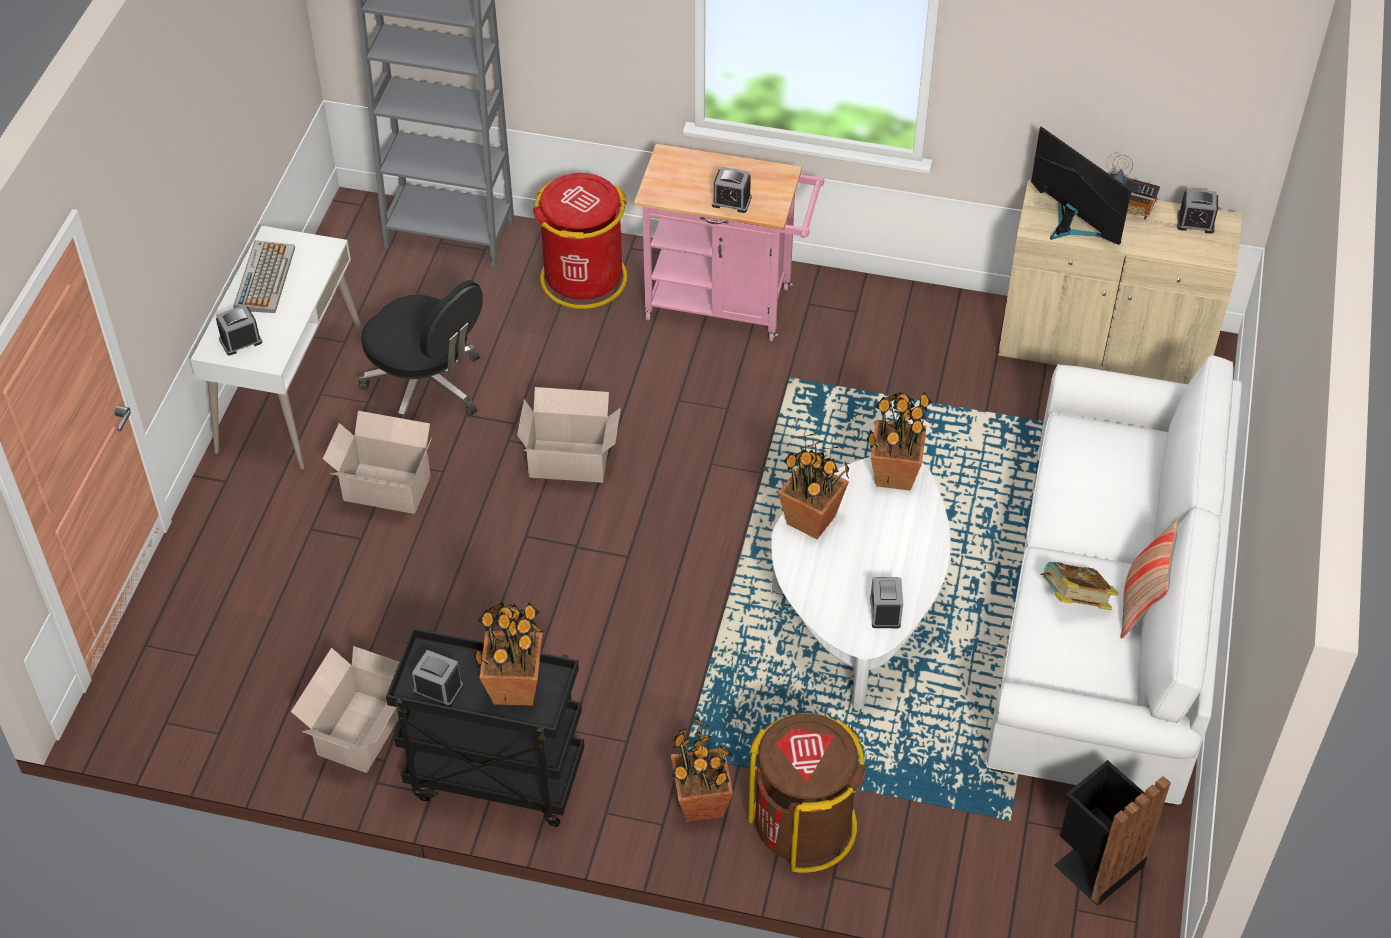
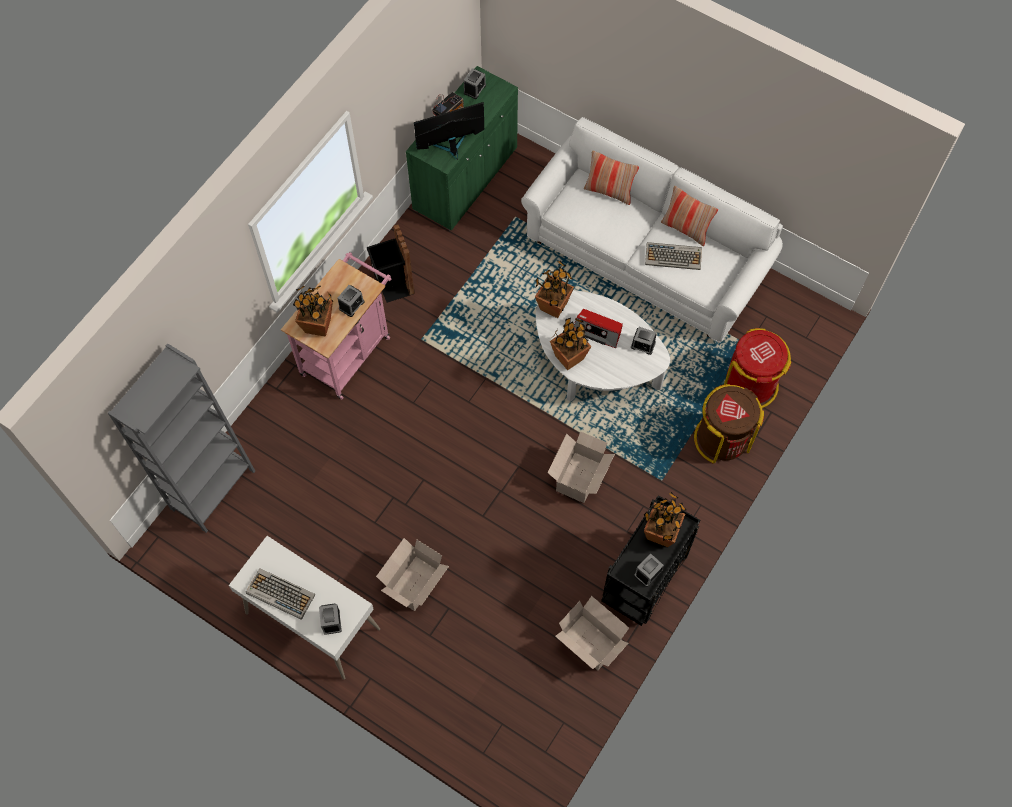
camera: 70 degrees left, 15 degrees up
black office chair [358,280,483,419] -> none
cardboard box [517,387,621,483] -> cardboard box moved to [547,431,615,503]
red trash can [533,173,627,309] -> red trash can moved to [724,328,791,408]
potted plant [671,718,733,822] -> potted plant moved to [293,285,333,337]
beige cabinet [998,180,1242,384] -> green cabinet [406,66,518,231]
book [1040,562,1118,610] -> keyboard [645,242,702,270]
black trash can [1054,760,1171,906] -> black trash can moved to [367,224,415,303]
none -> radio [574,309,623,348]
none -> pillow [584,151,639,205]

